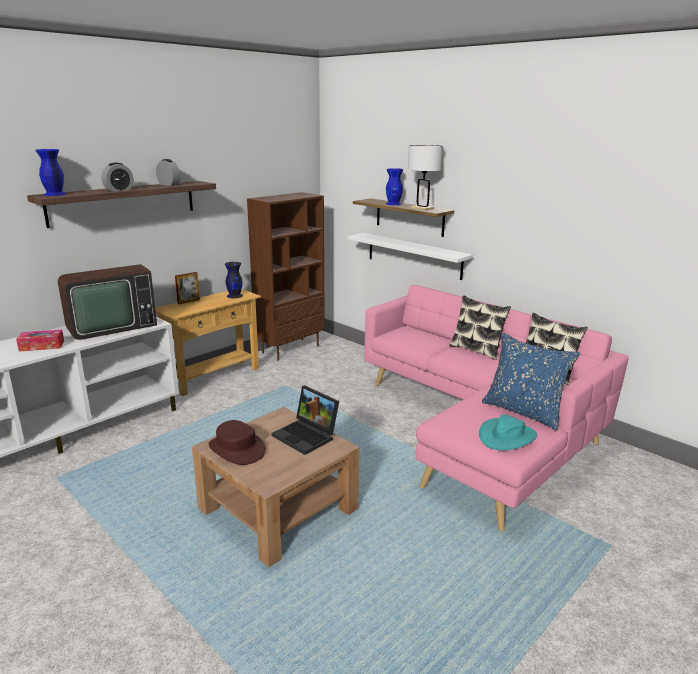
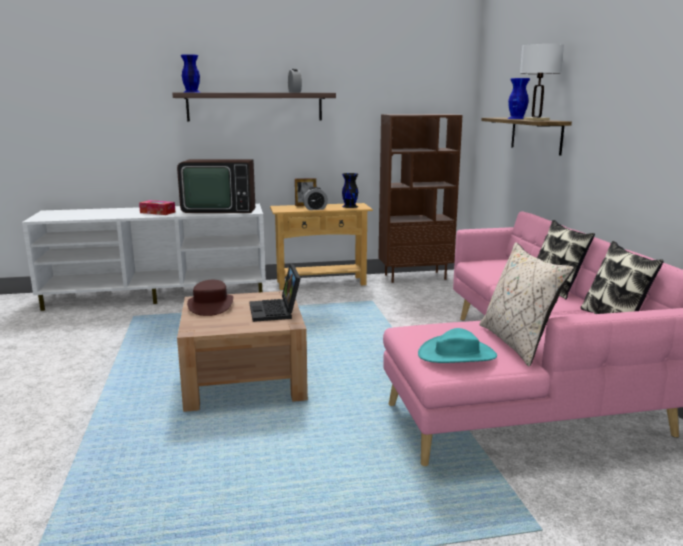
camera: 35 degrees right, 5 degrees down
alarm clock [102,162,134,192] -> alarm clock moved to [303,187,328,210]
white shelf [347,233,473,280] -> none
blue pillow [482,333,580,431] -> beige pillow [480,242,574,367]

